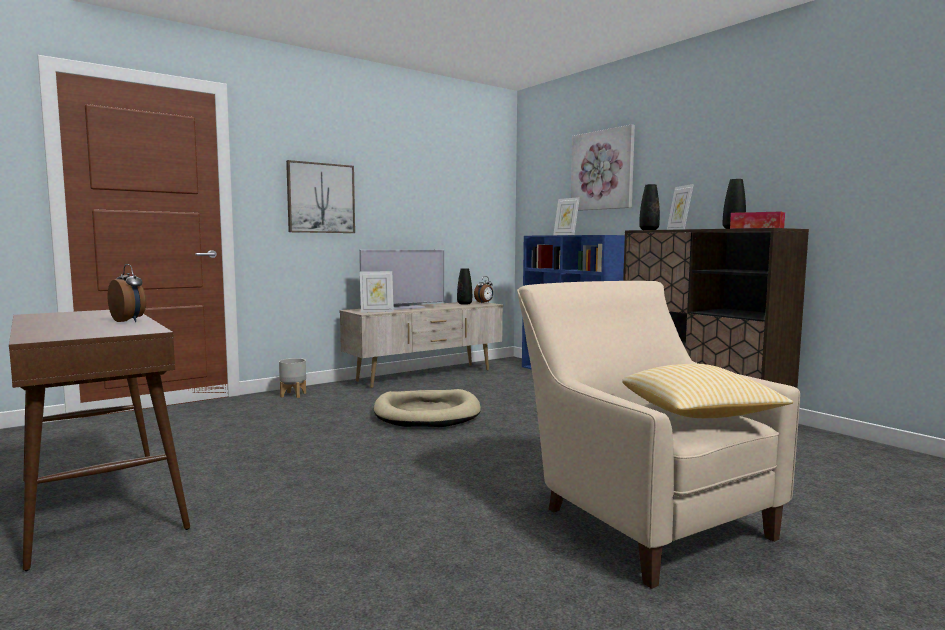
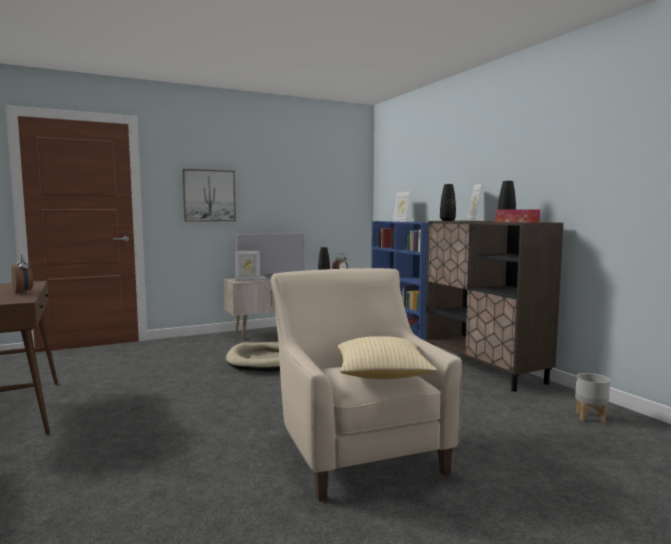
camera: 10 degrees right, 0 degrees up
grey planter [279,358,306,398] -> grey planter moved to [575,373,610,423]
picture [571,124,635,211] -> none

